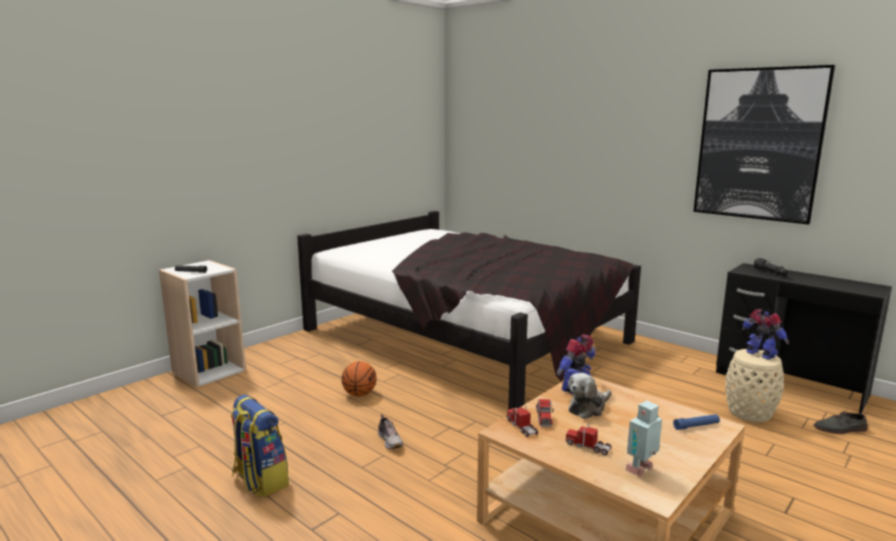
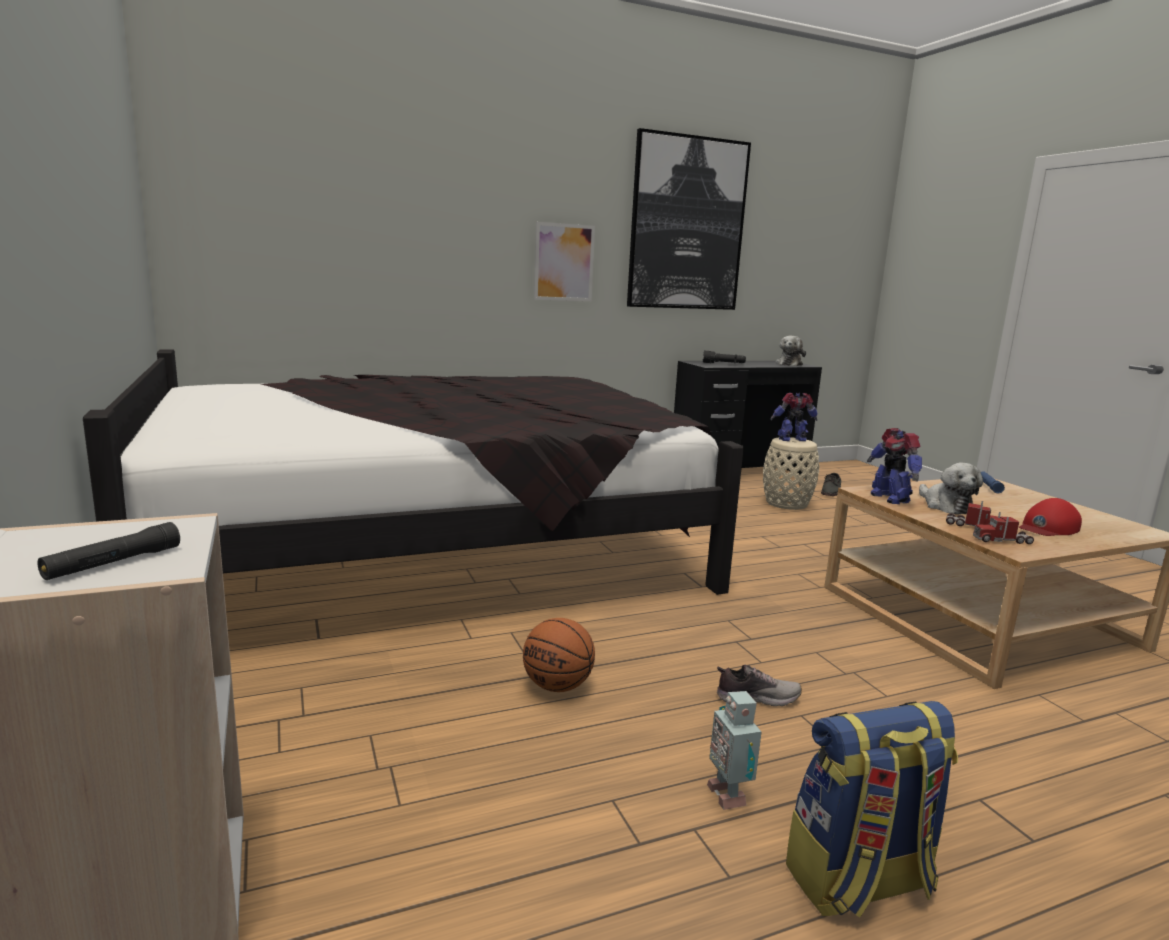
camera: 65 degrees left, 0 degrees up
toy truck [566,423,612,455] -> red cap [1019,498,1082,536]
toy robot [625,401,662,477] -> toy robot moved to [707,691,761,810]
none -> picture [534,222,595,301]
none -> plush toy [775,336,806,366]

